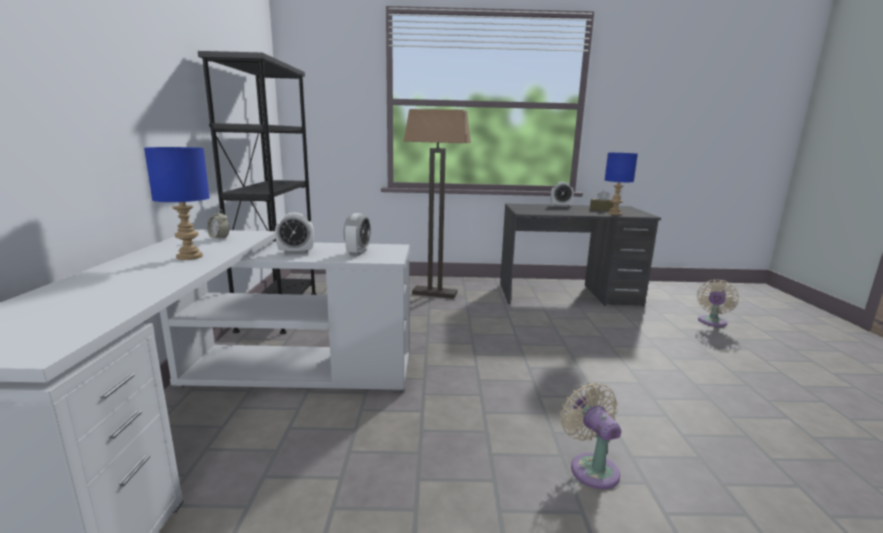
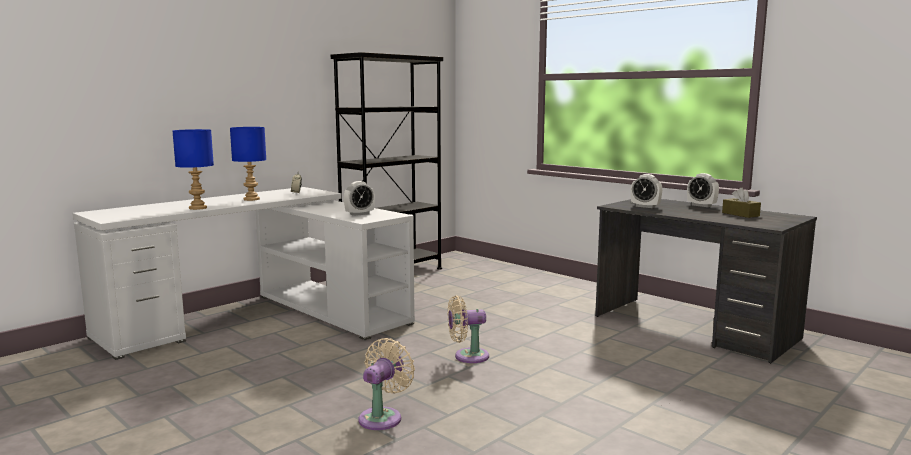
camera: 45 degrees right, 5 degrees down
alarm clock [275,213,314,254] -> alarm clock moved to [630,174,662,208]
floor lamp [404,109,471,299] -> none
blue table lamp [605,153,638,215] -> blue table lamp moved to [173,129,214,210]
beige fan [697,280,739,327] -> beige fan moved to [448,295,489,363]

